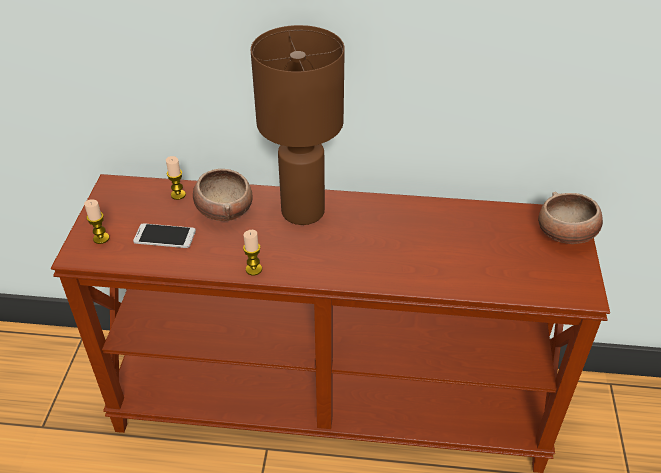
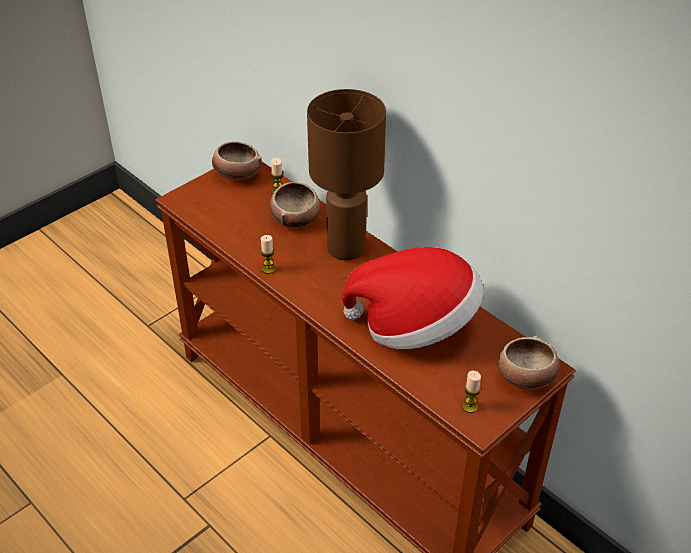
camera: 40 degrees right, 0 degrees up
candle [84,199,109,244] -> candle moved to [462,371,481,413]
phone [133,223,196,248] -> none
none -> bowl [212,141,262,180]
none -> hat [342,247,484,349]

